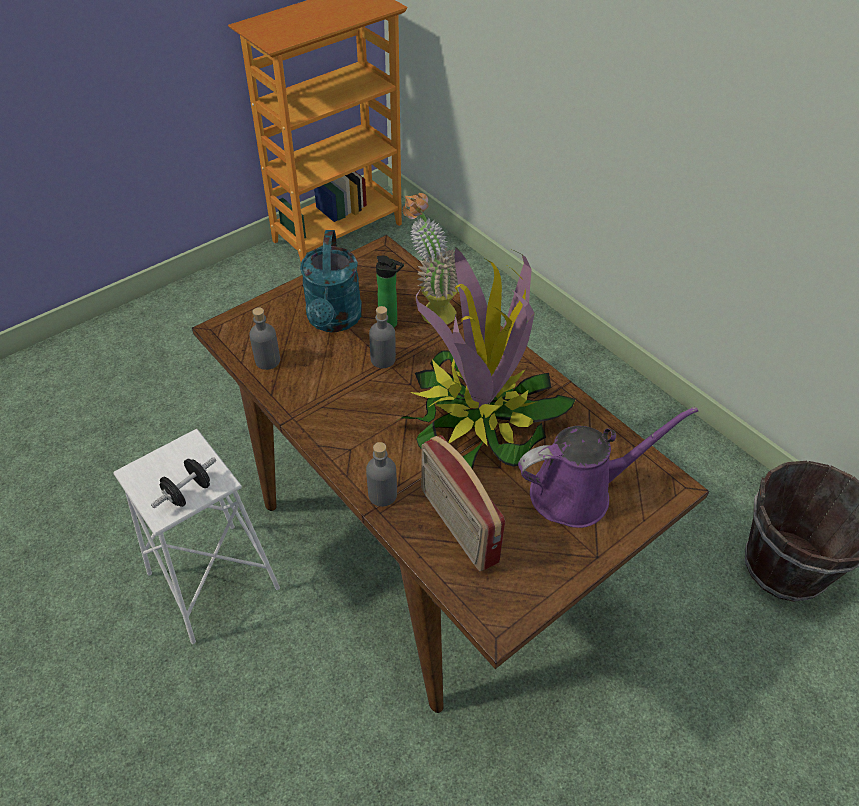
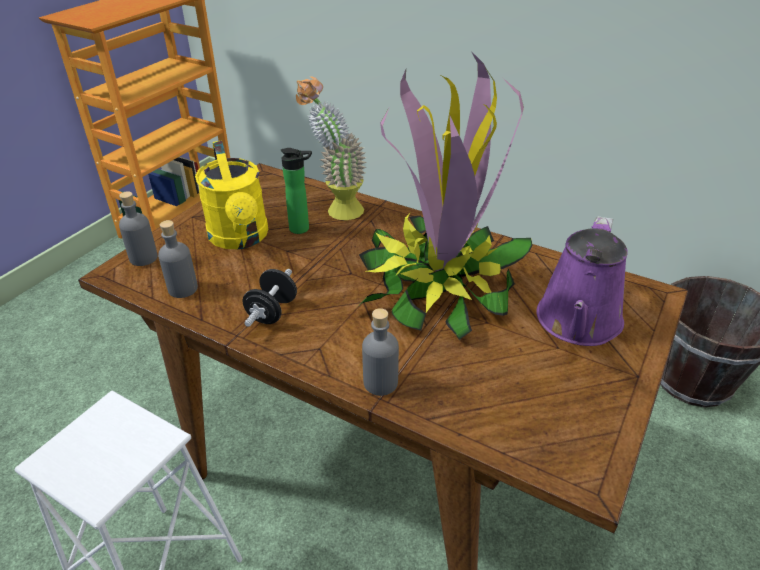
camera: 20 degrees left, 10 degrees down
black dumbbell [151,457,216,508] -> black dumbbell moved to [243,269,297,327]
turquoise watering can [300,230,362,332] -> yellow watering can [195,141,268,249]
grey bottle [369,306,396,368] -> grey bottle moved to [119,191,158,266]
radio [421,435,505,571] -> none
purple watering can [518,407,698,528] -> purple watering can turned 150 degrees clockwise [536,216,628,346]

